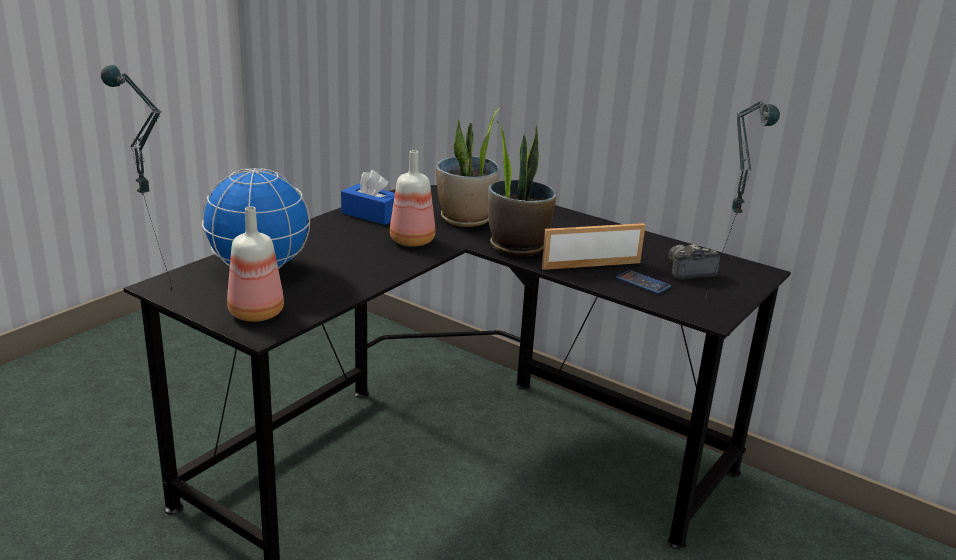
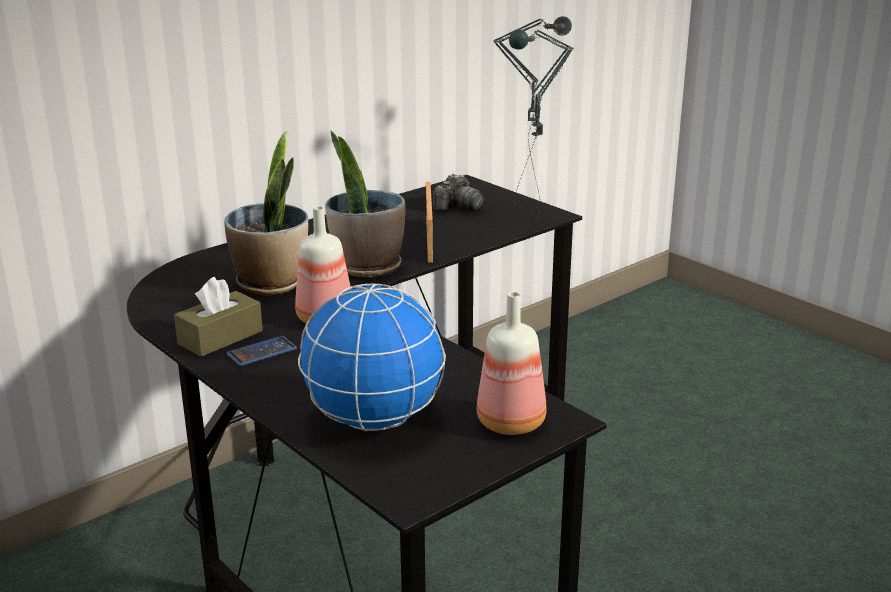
camera: 75 degrees left, 0 degrees up
table lamp [101,65,173,292] -> table lamp moved to [509,29,573,220]
blue tissue box [341,170,395,225] -> brown tissue box [174,277,263,357]
phone [616,270,671,294] -> phone moved to [226,336,297,366]
camera [668,244,720,280] -> camera turned 135 degrees counterclockwise [433,174,483,212]

